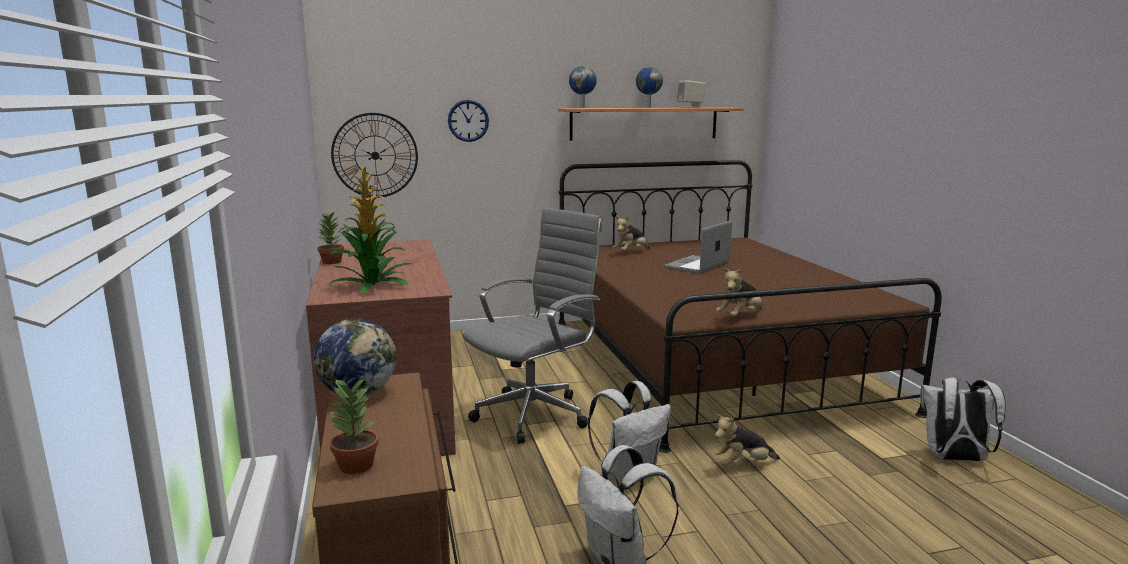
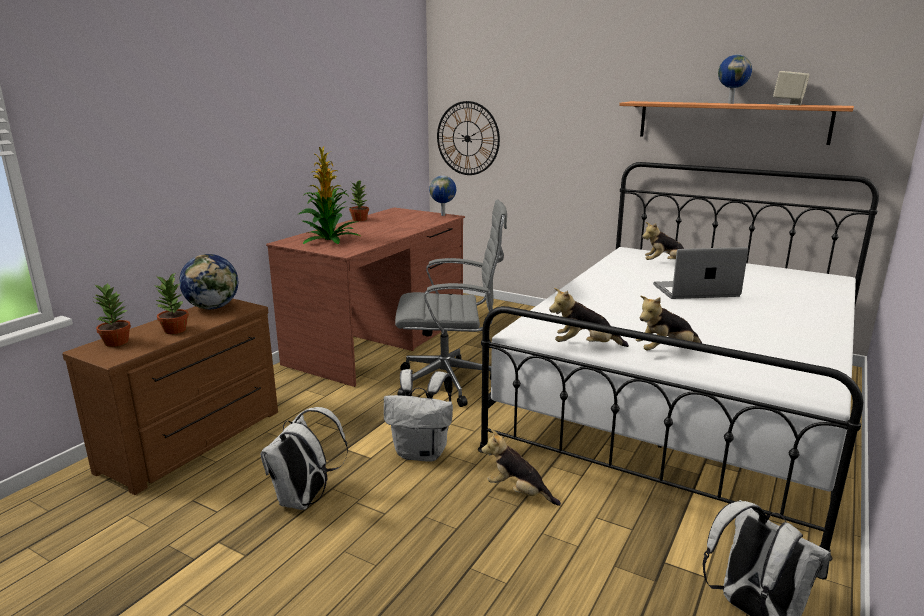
camera: 45 degrees right, 5 degrees up
wall clock [448,100,489,142] -> none
brown bed [558,160,942,453] -> white bed [478,162,879,561]
globe [569,66,597,108] -> globe moved to [429,176,456,216]
none -> potted plant [153,272,189,334]
none -> plush toy [635,296,702,351]

